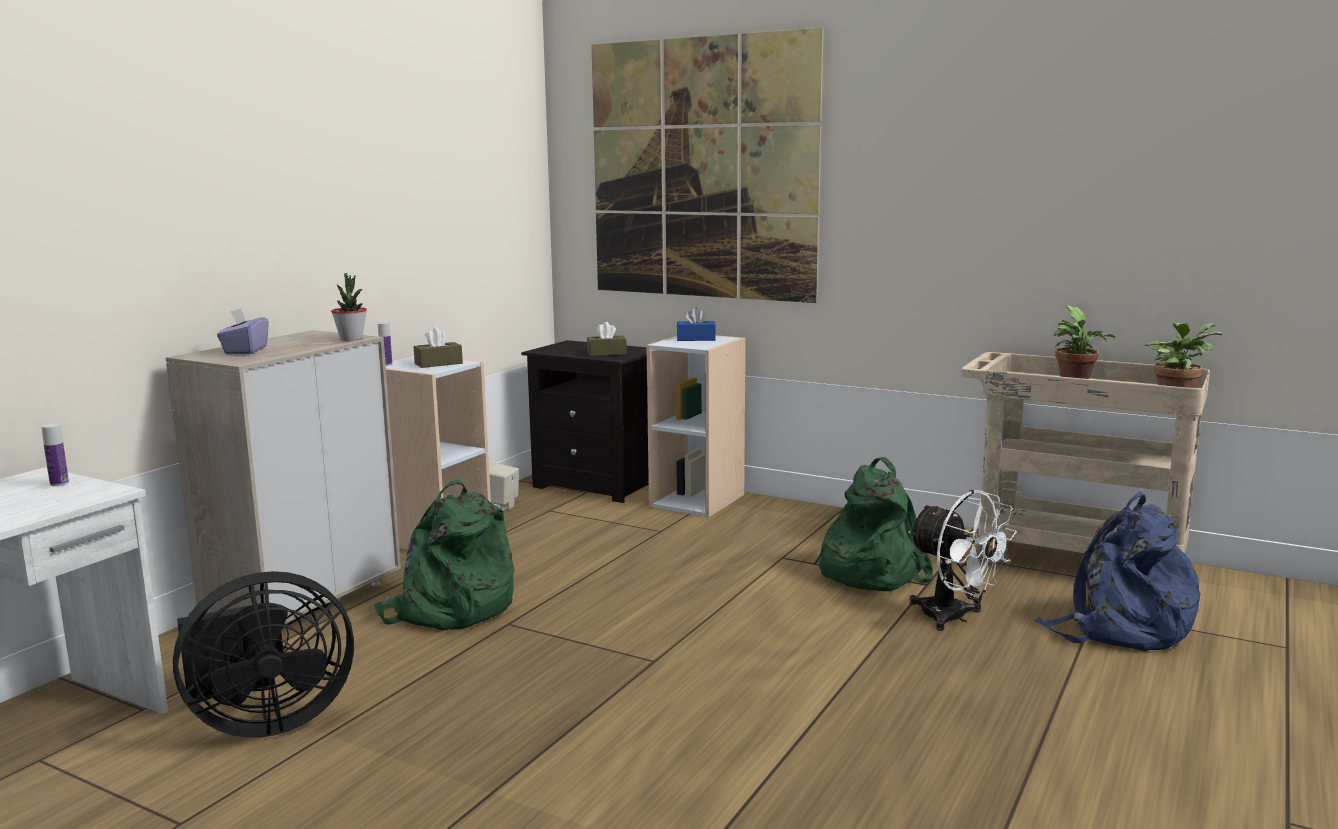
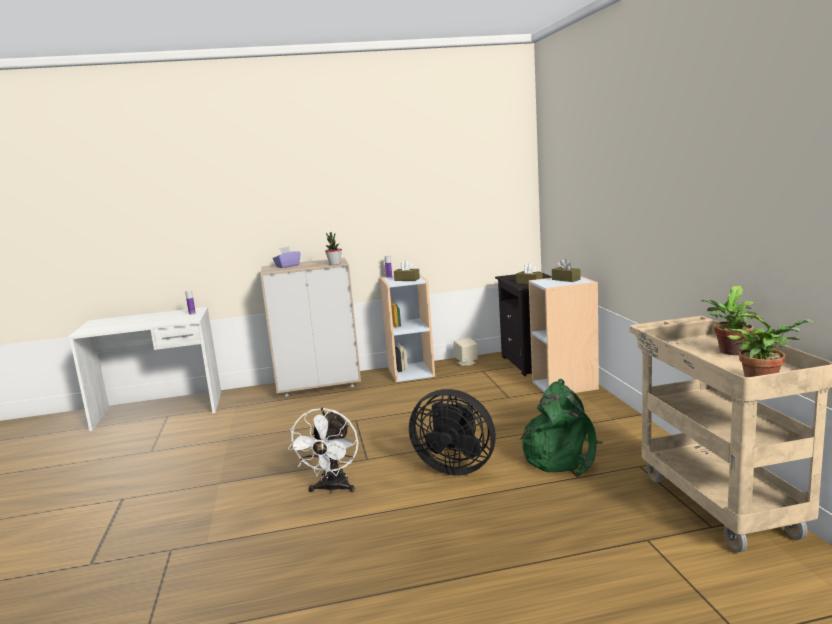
camera: 50 degrees right, 0 degrees up
black fan [173,571,354,738] -> black fan moved to [409,389,496,476]
green backpack [374,479,515,631] -> none
picture [591,28,824,303] -> none
blue tissue box [677,307,716,341] -> brown tissue box [552,259,581,282]
white fan [908,490,1017,631] -> white fan moved to [288,408,358,494]
blue backpack [1034,491,1201,651] -> none

